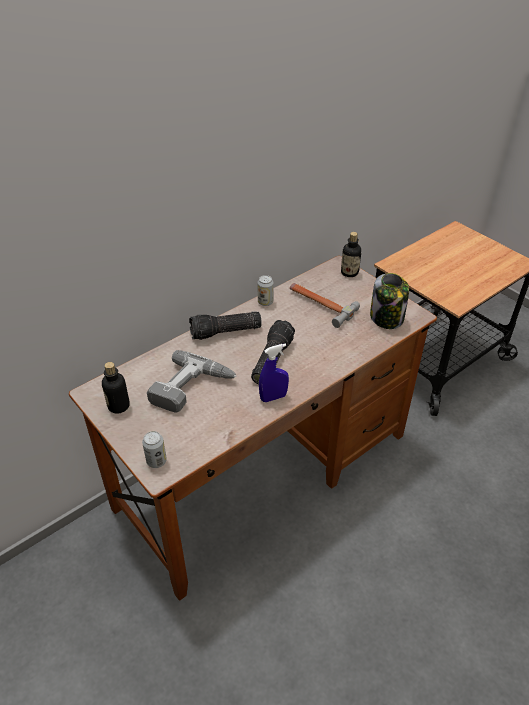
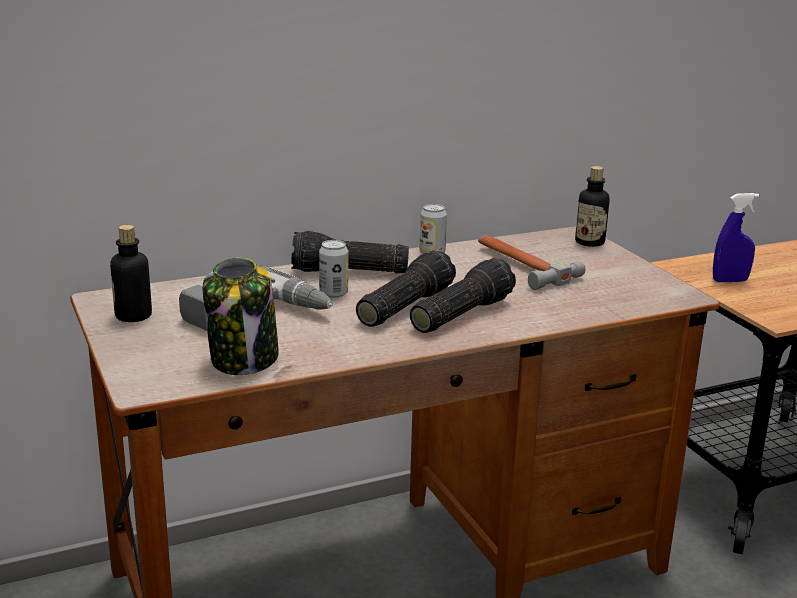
camera: 15 degrees right, 20 degrees down
can [142,431,167,468] -> can moved to [319,240,348,298]
blue spray bottle [259,344,289,402] -> blue spray bottle moved to [713,193,759,282]
jar [370,273,409,329] -> jar moved to [203,258,279,375]
none -> flashlight [410,258,516,333]

